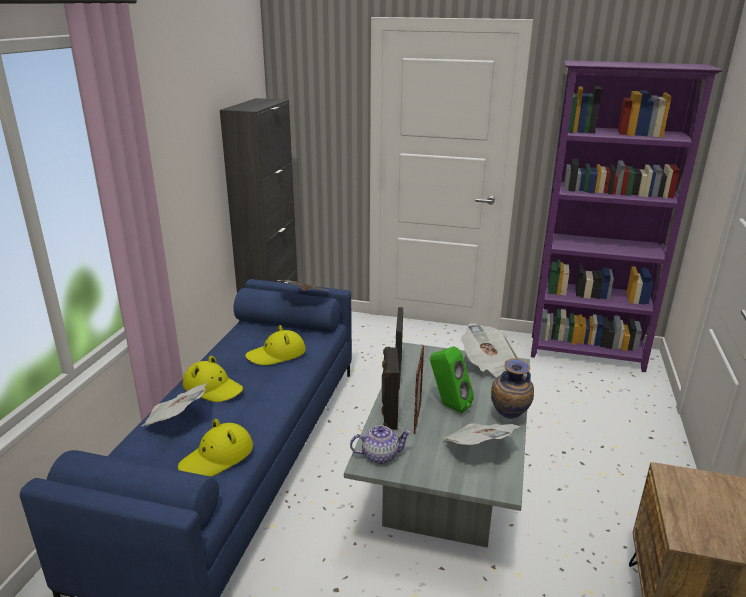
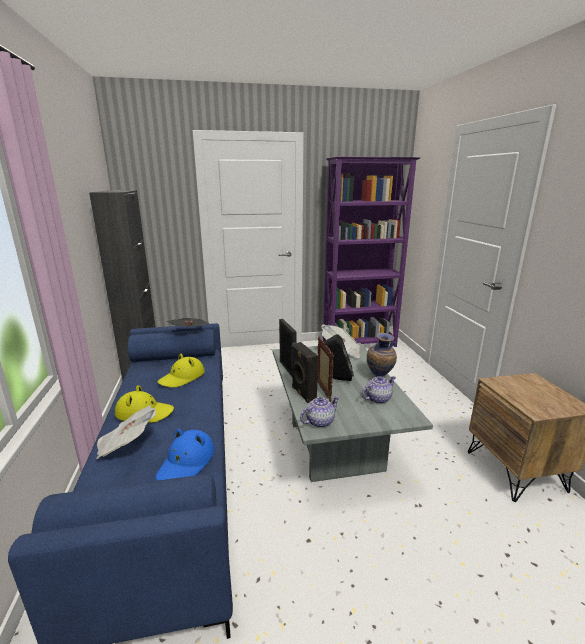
camera: 25 degrees left, 5 degrees down
yellow hat [178,419,253,477] -> blue hat [156,429,215,481]
green speaker [430,346,474,413] -> black speaker [324,334,354,381]
newspaper [443,423,521,445] -> teapot [362,376,396,404]

